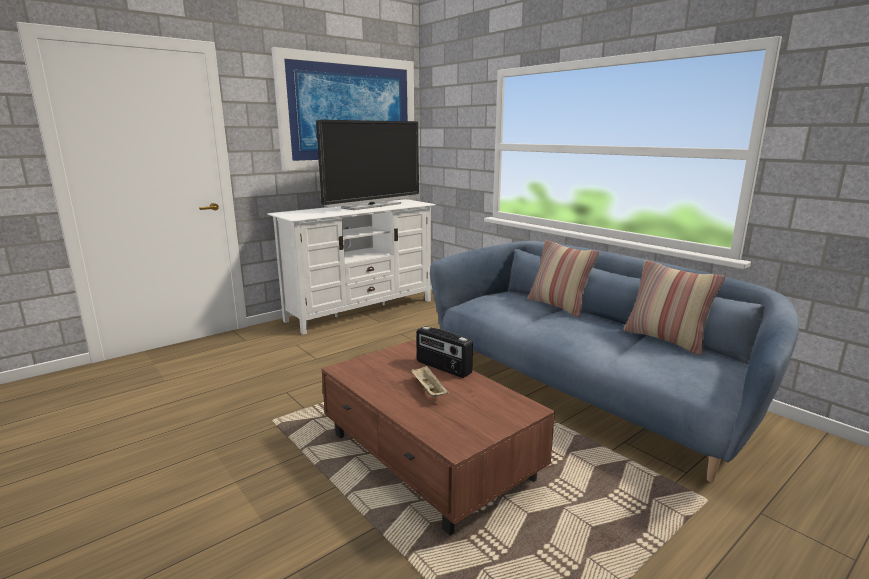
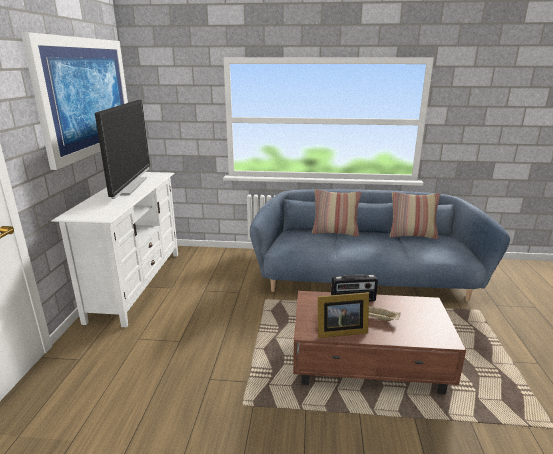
camera: 45 degrees left, 5 degrees up
none -> picture frame [318,292,369,338]

